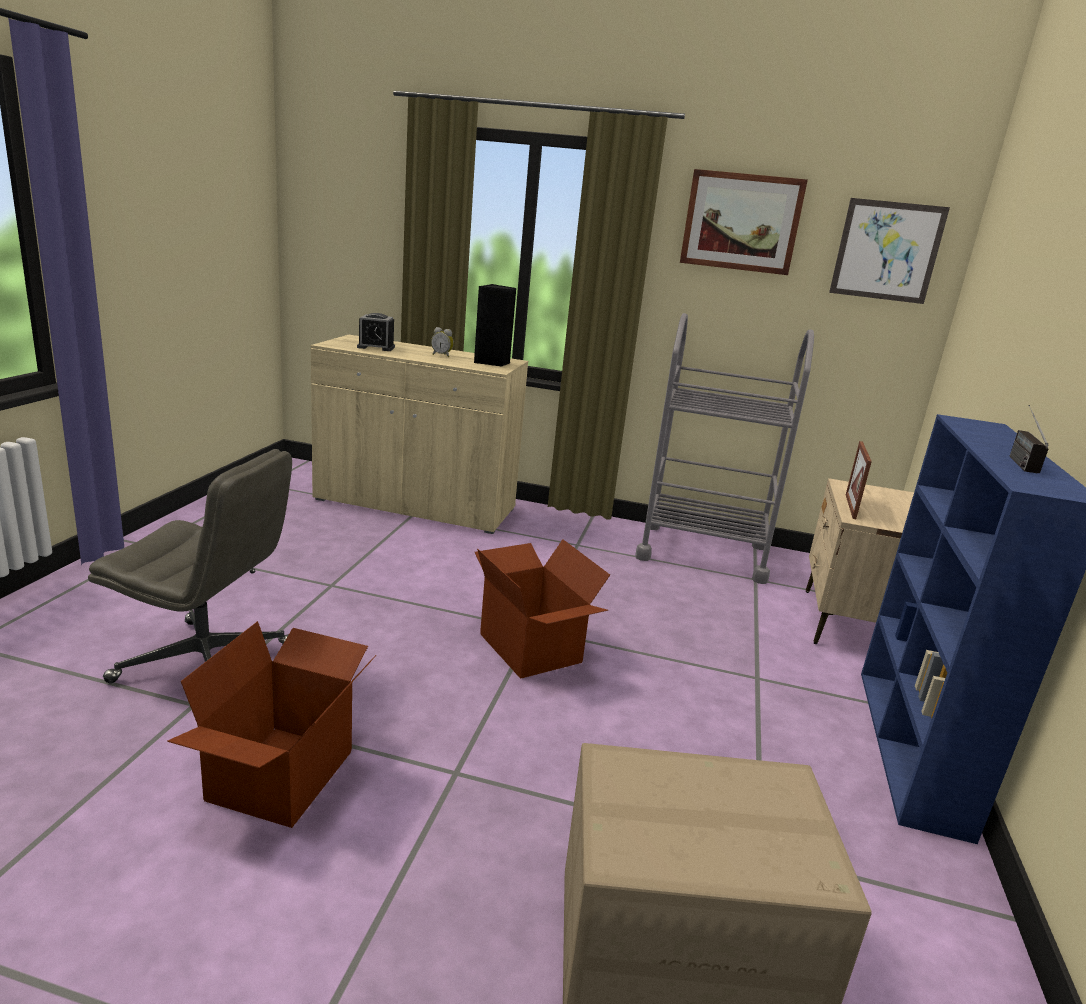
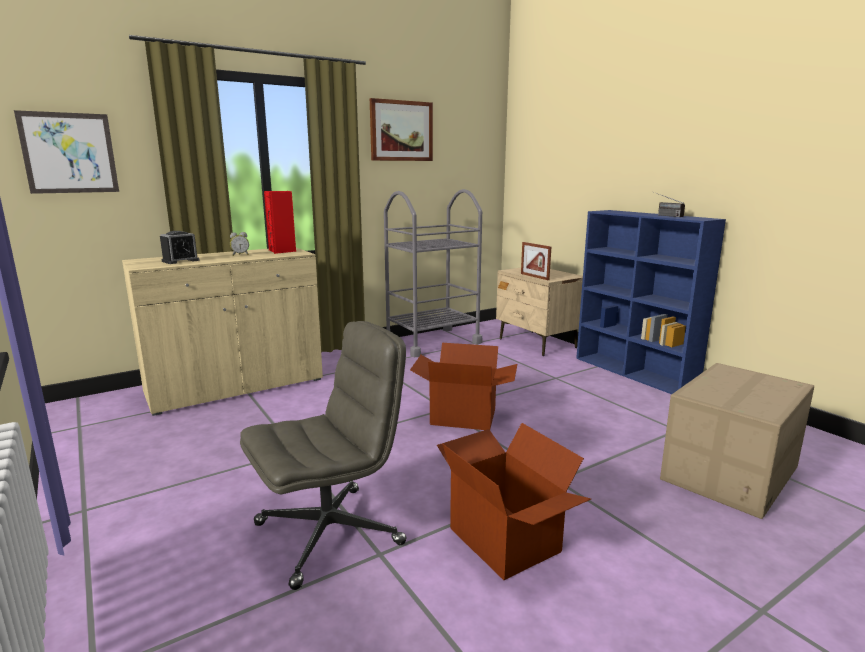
camera: 45 degrees left, 5 degrees down
black speaker [474,284,516,367] -> red speaker [264,191,296,254]
picture [829,198,950,304] -> picture moved to [14,110,119,194]

